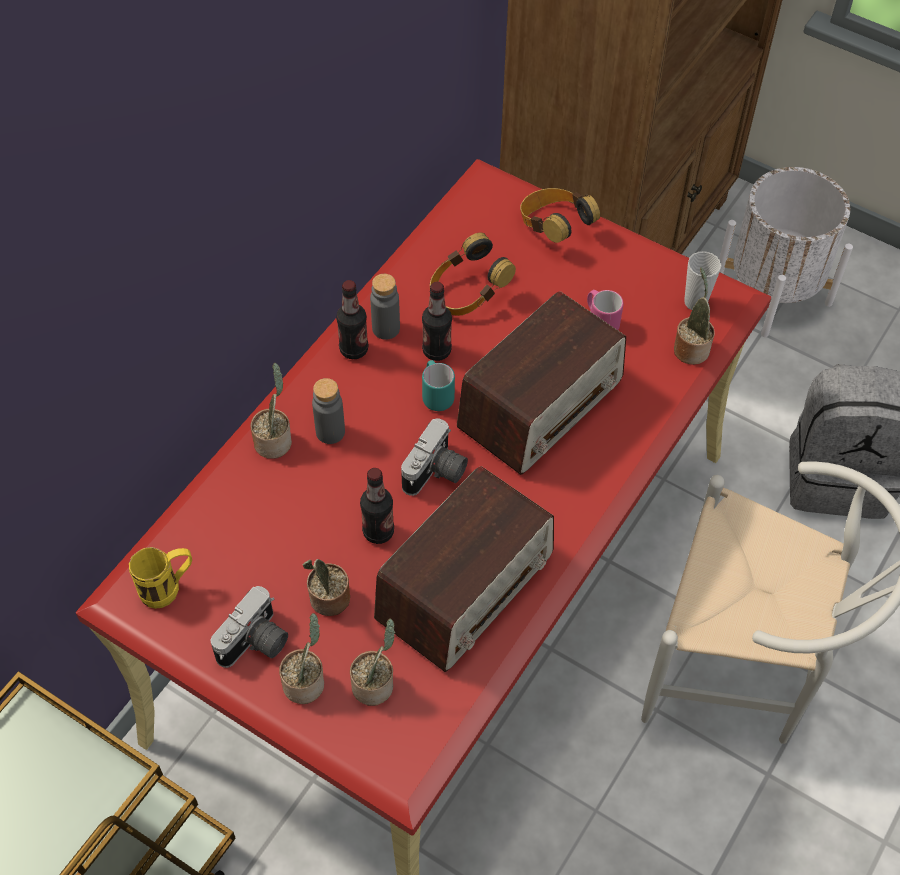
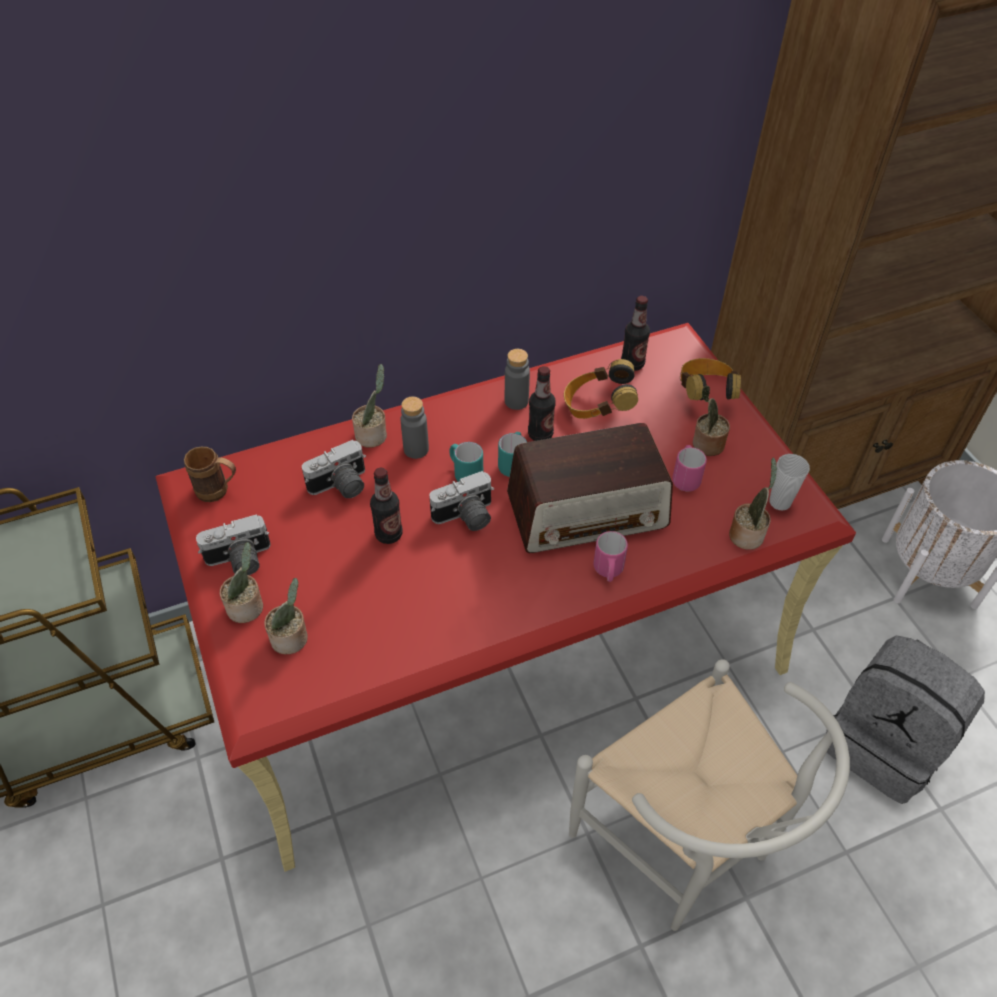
camera: 35 degrees right, 5 degrees down
yellow mug [129,547,192,609] -> brown mug [184,447,236,502]
potted plant [302,559,350,616] -> potted plant moved to [693,386,730,456]
bottle [336,280,368,359] -> bottle moved to [621,296,650,371]
radio [374,466,554,672] -> none
none -> camera [302,440,366,498]
none -> turquoise mug [449,442,483,482]
none -> pink mug [593,531,628,582]

